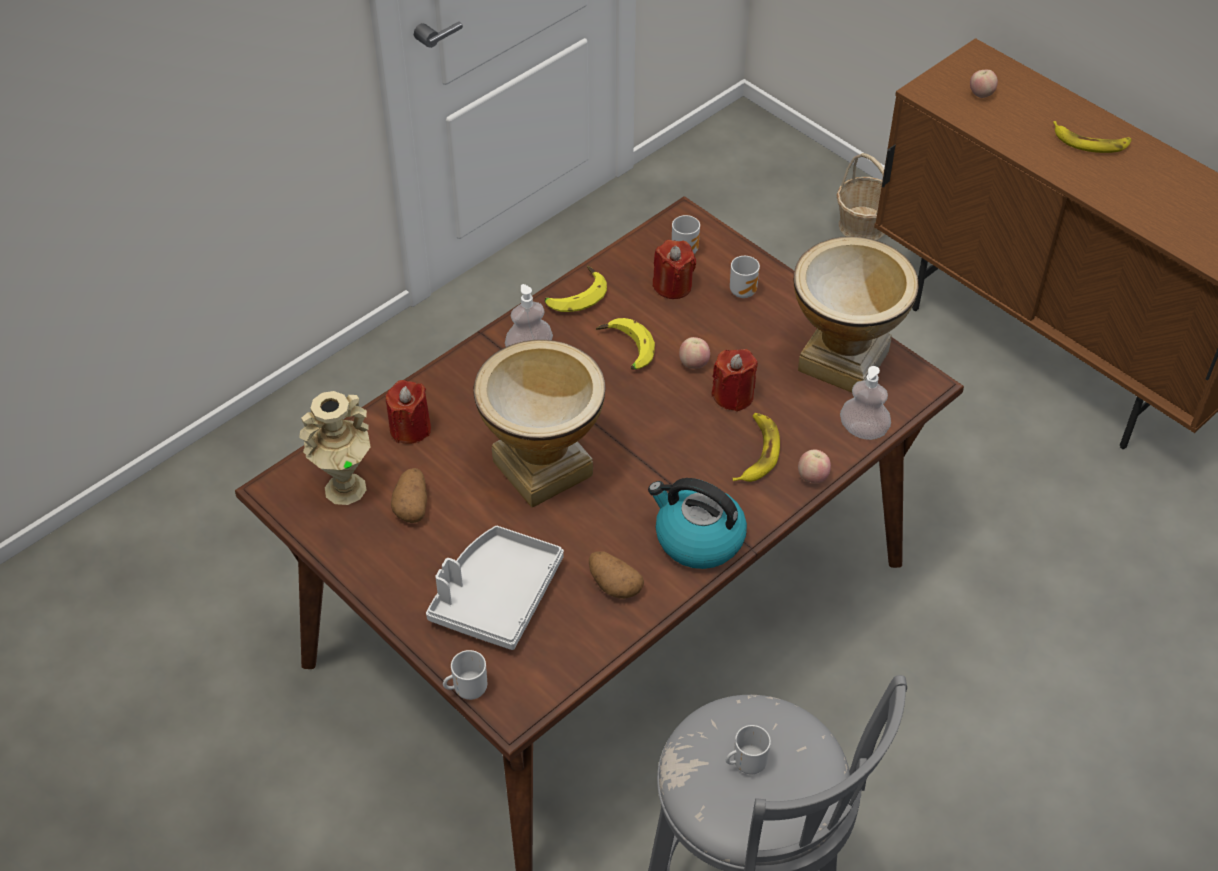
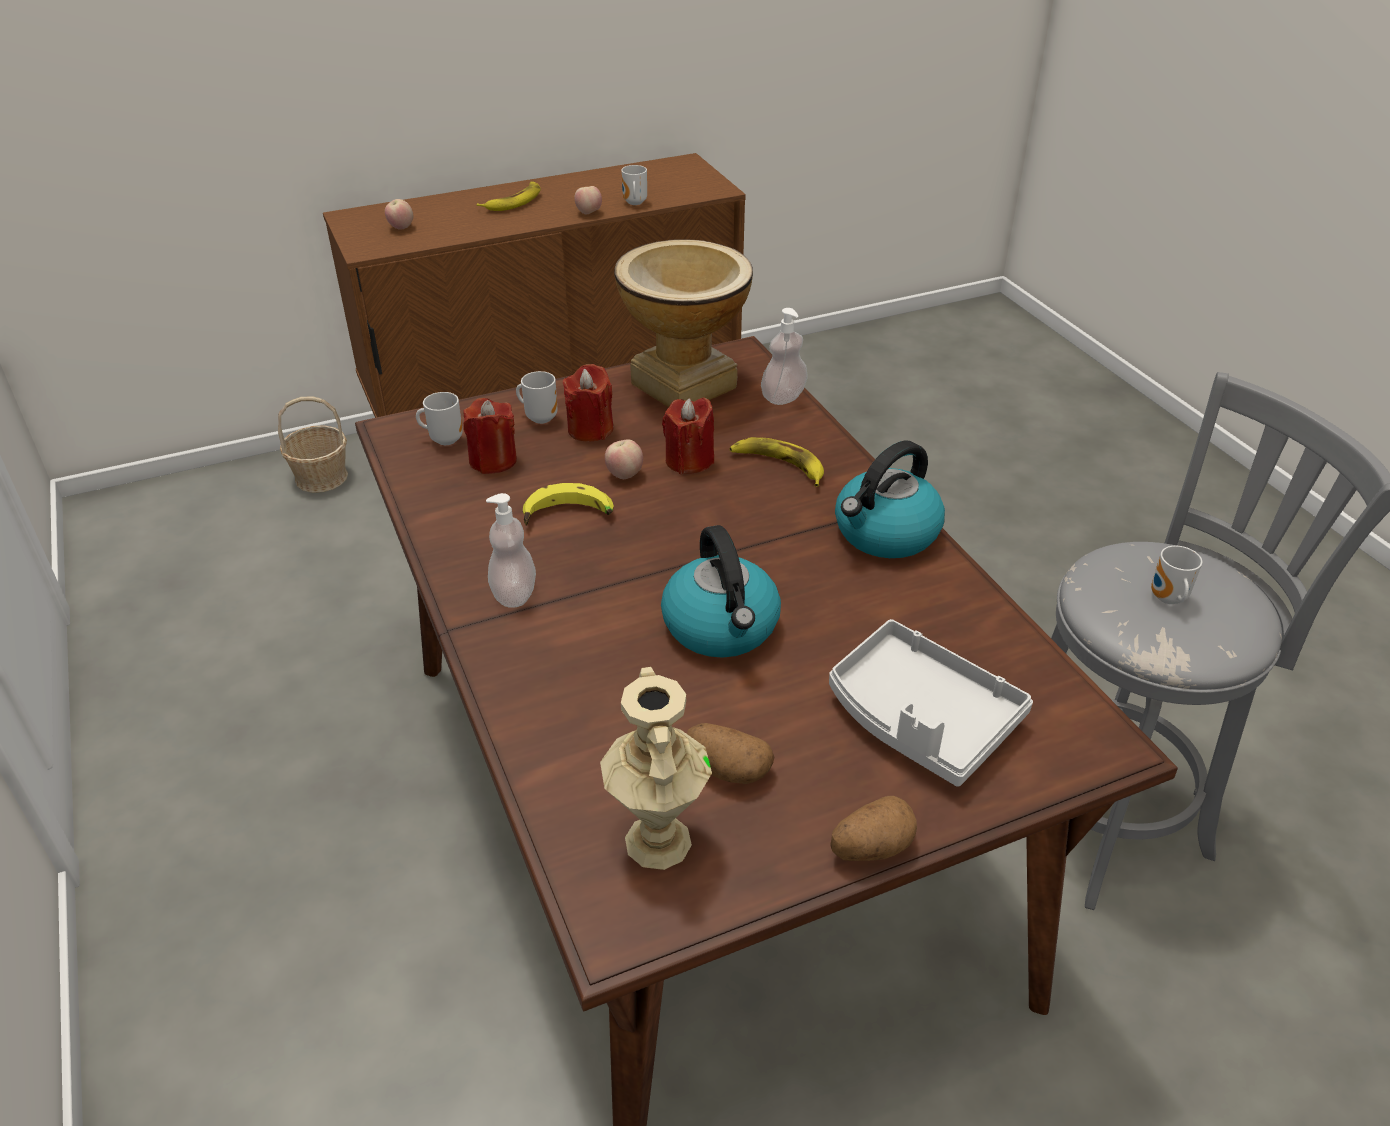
camera: 70 degrees left, 10 degrees down
red candle [385,380,431,444] -> red candle moved to [563,364,614,442]
mug [443,650,487,700] -> mug moved to [621,165,647,205]
vase [473,340,606,508] -> kettle [661,525,781,658]
banana [544,266,607,312] -> none
potato [589,551,644,599] -> potato moved to [830,796,917,861]
apple [798,449,831,483] -> apple moved to [574,186,602,214]

